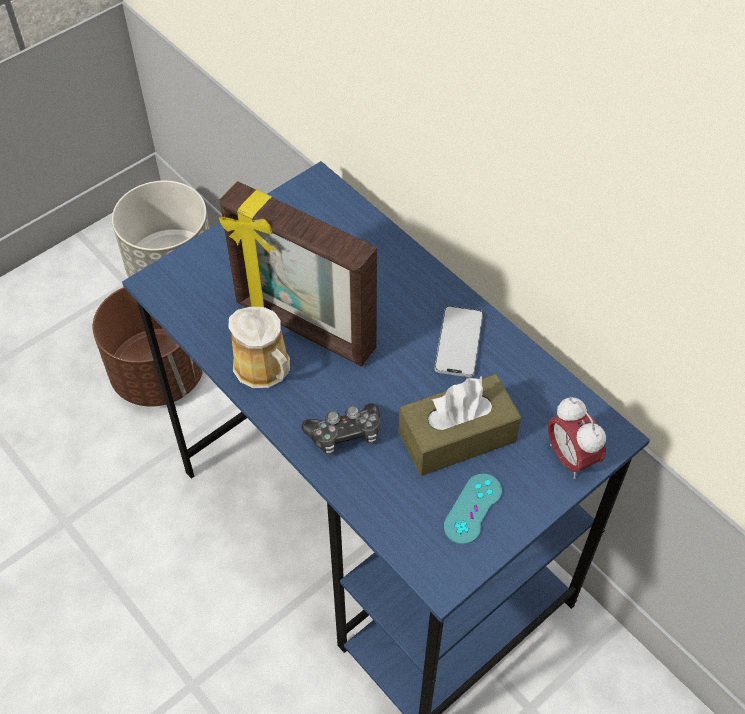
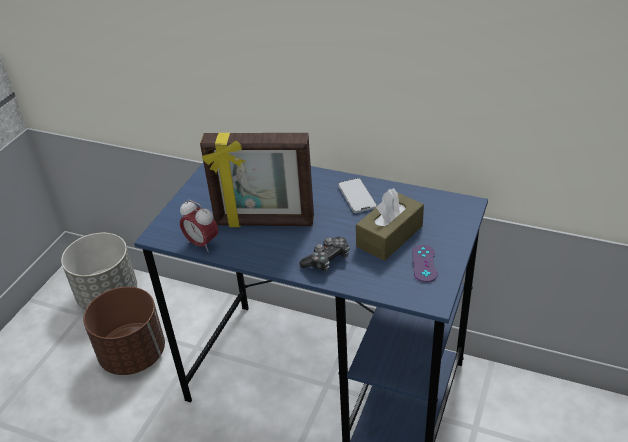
camera: 25 degrees left, 15 degrees down
mug [228,307,290,388] -> none
turquoise game controller [444,474,502,544] -> purple game controller [412,245,438,282]
alarm clock [548,397,606,479] -> alarm clock moved to [180,200,218,252]

